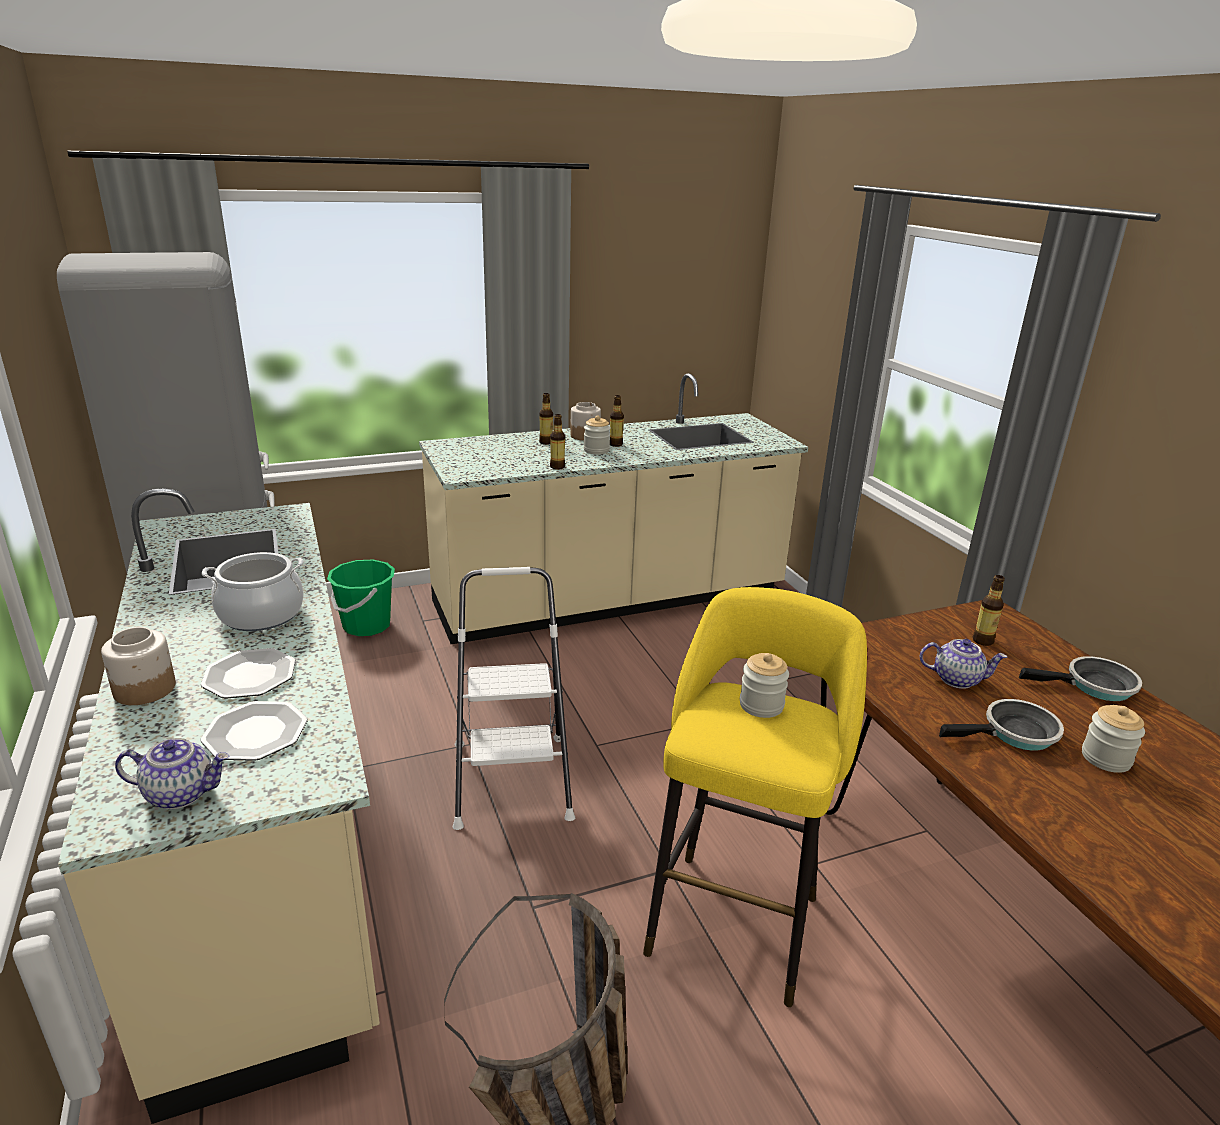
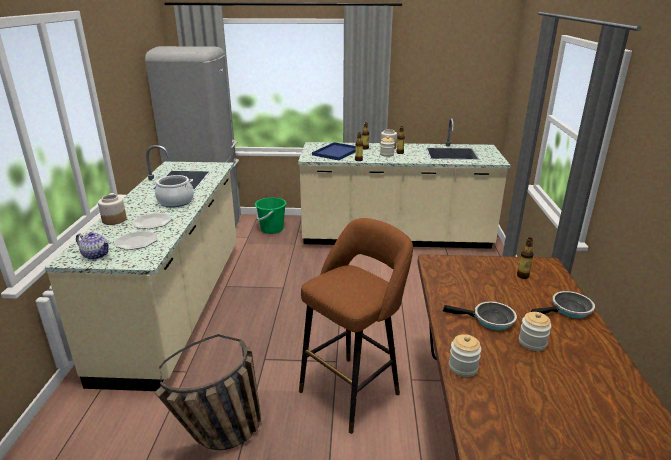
camera: 25 degrees right, 0 degrees up
white step ladder [453,567,575,830] -> none
yellow stool [643,587,867,1007] -> brown stool [299,218,413,434]
jar [740,653,789,718] -> jar moved to [449,334,481,377]
teapot [920,639,1007,689] -> none
frying pan [1019,656,1142,701] -> frying pan turned 45 degrees counterclockwise [531,291,595,318]
none -> blue tray [312,142,355,160]

